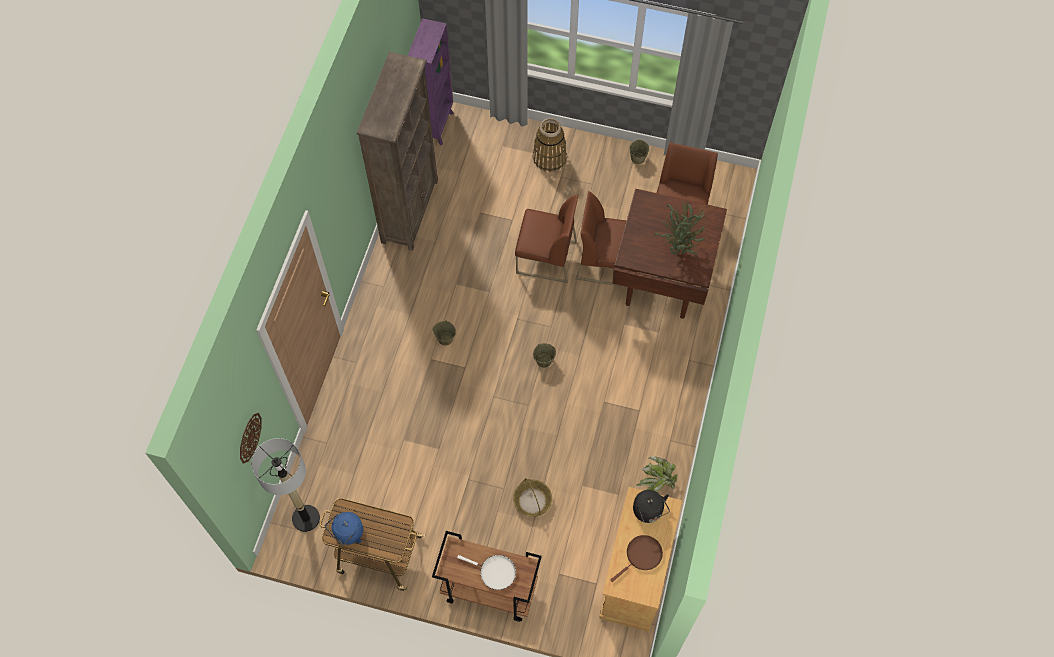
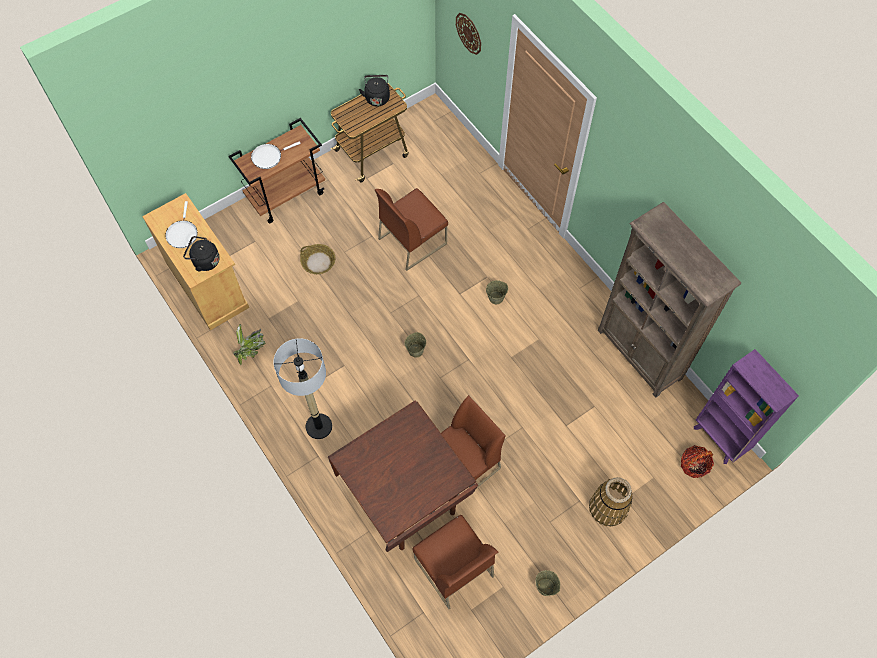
camera: 130 degrees right, 0 degrees up
floor lamp [251,438,320,532] -> floor lamp moved to [273,338,332,439]
blue kettle [325,512,363,546] -> black kettle [359,75,390,106]
brown chair [515,195,579,283] -> brown chair moved to [375,188,448,271]
brown frying pan [611,535,663,582] -> white frying pan [165,201,197,248]
potted plant [655,201,708,255] -> none
none -> basket [681,445,714,478]

